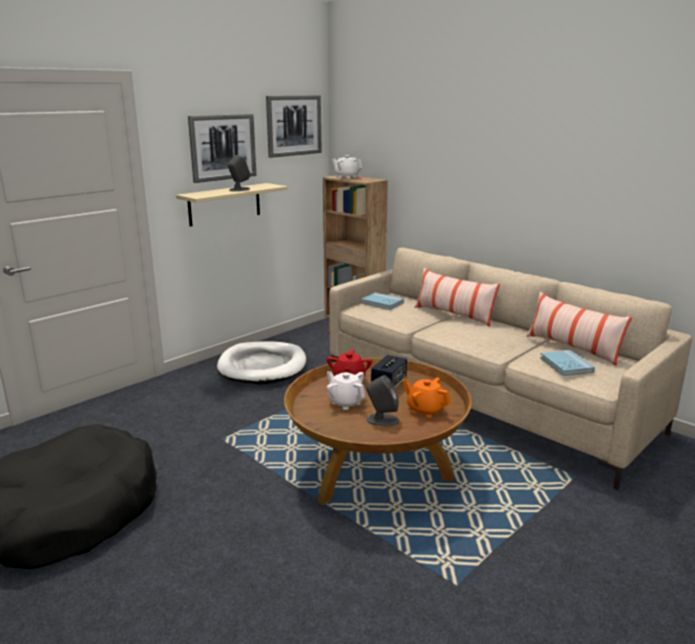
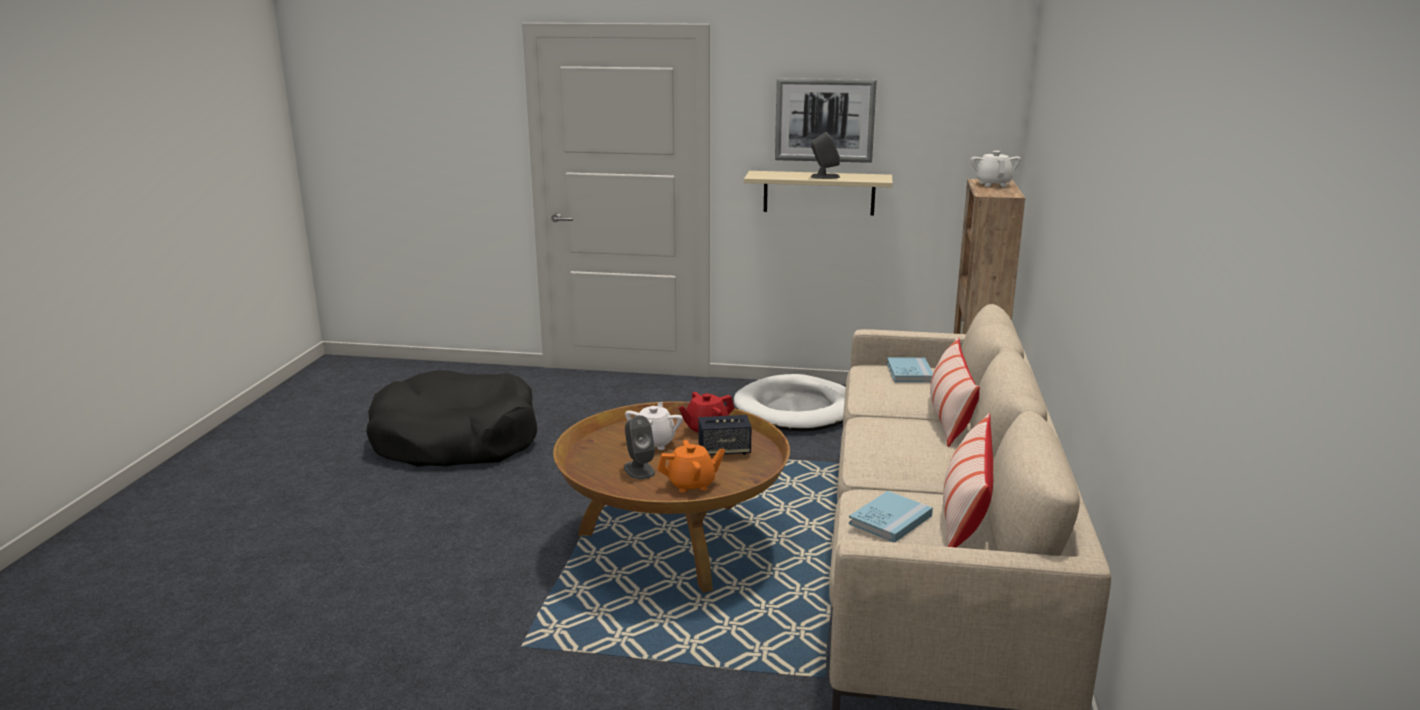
camera: 55 degrees right, 0 degrees up
picture [266,95,322,158] -> none
orange teapot [403,378,451,418] -> orange teapot turned 75 degrees clockwise [657,440,725,493]

